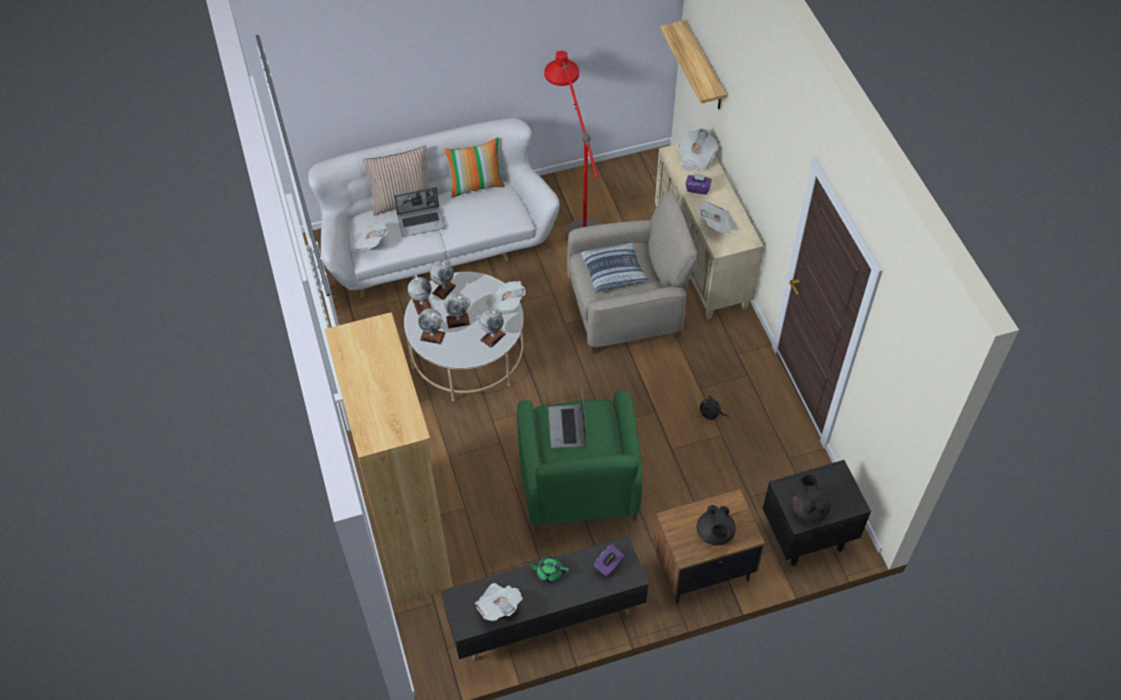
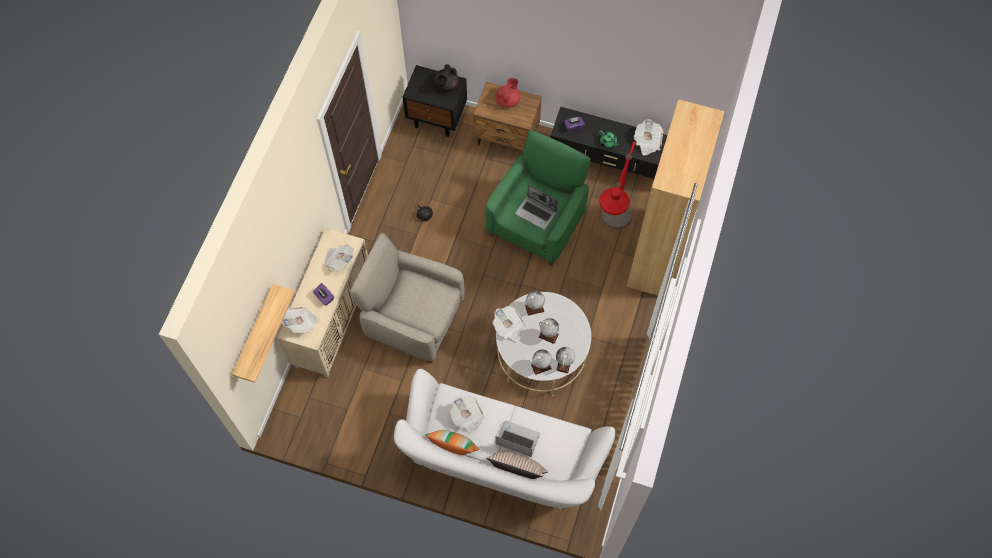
camera: 145 degrees left, 10 degrees up
newspaper [353,222,388,251] -> newspaper moved to [450,396,485,434]
globe [418,309,445,344] -> none
red floor lamp [544,51,601,241] -> red floor lamp moved to [599,142,636,229]
laptop [548,388,586,449] -> laptop turned 90 degrees clockwise [515,185,558,230]
pillow [581,241,650,294] -> none
black teapot [696,505,736,545] -> red teapot [495,78,520,108]

